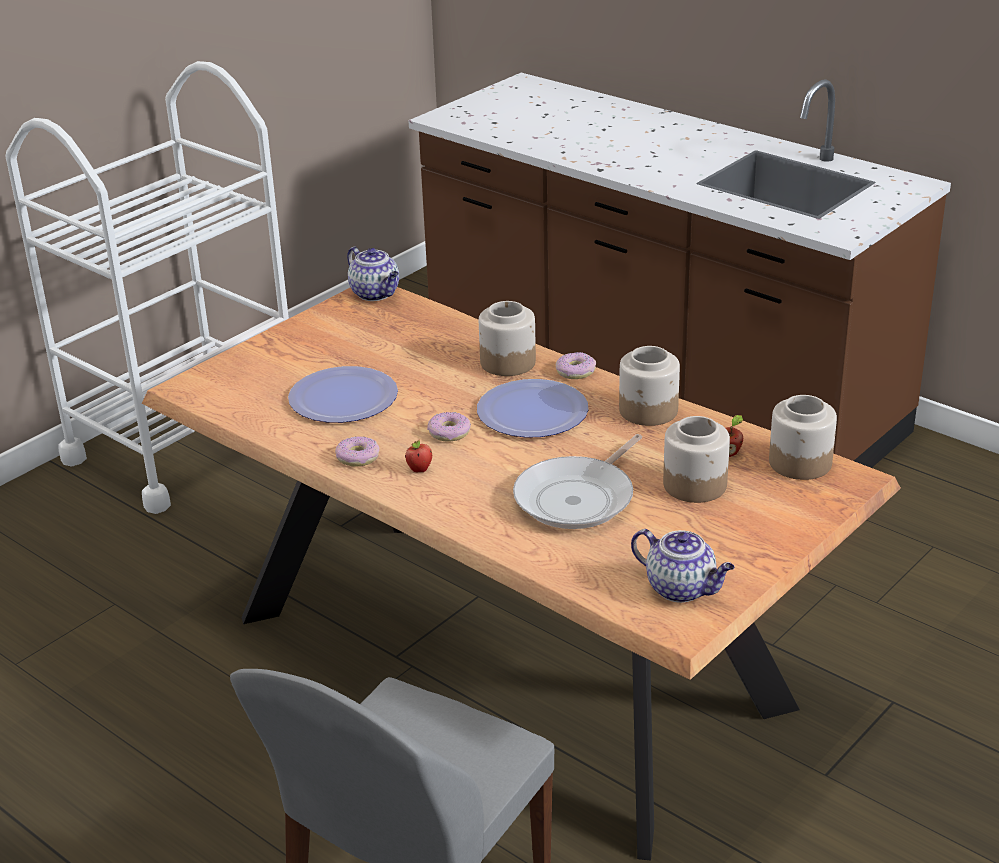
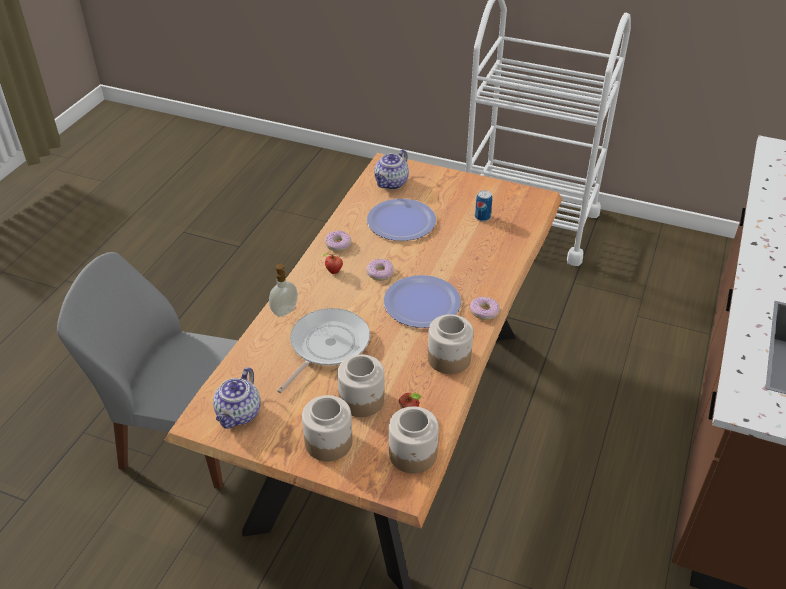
camera: 70 degrees right, 10 degrees up
teapot [347,247,399,301] -> teapot moved to [374,149,409,189]
jar [479,301,536,376] -> jar moved to [302,395,353,461]
frying pan [513,434,642,529] -> frying pan turned 105 degrees clockwise [277,308,370,393]
none -> soap dispenser [269,264,298,317]
none -> can [475,190,492,221]

